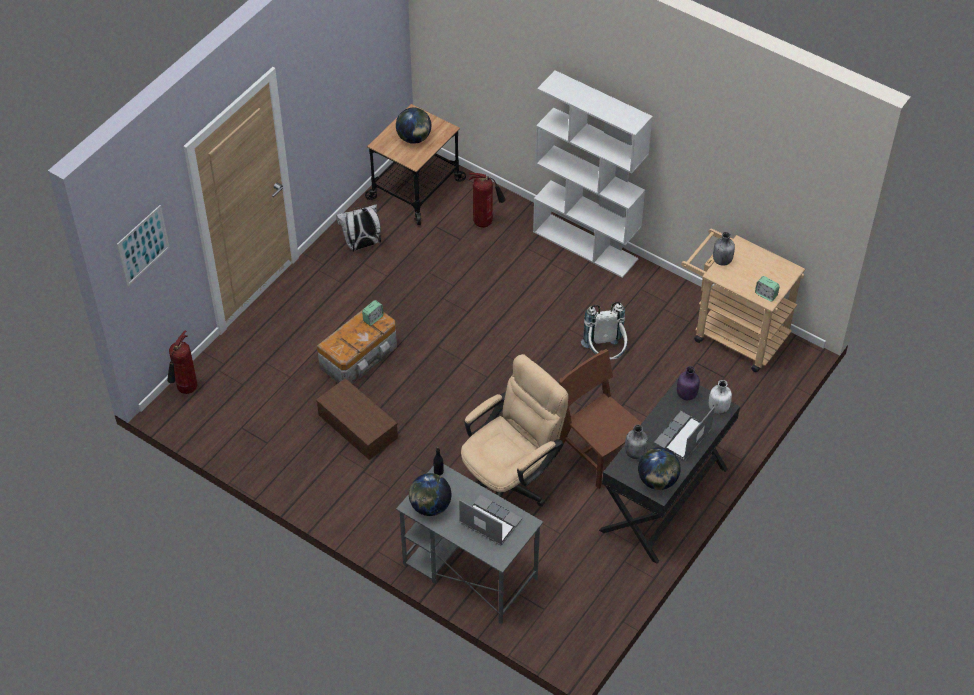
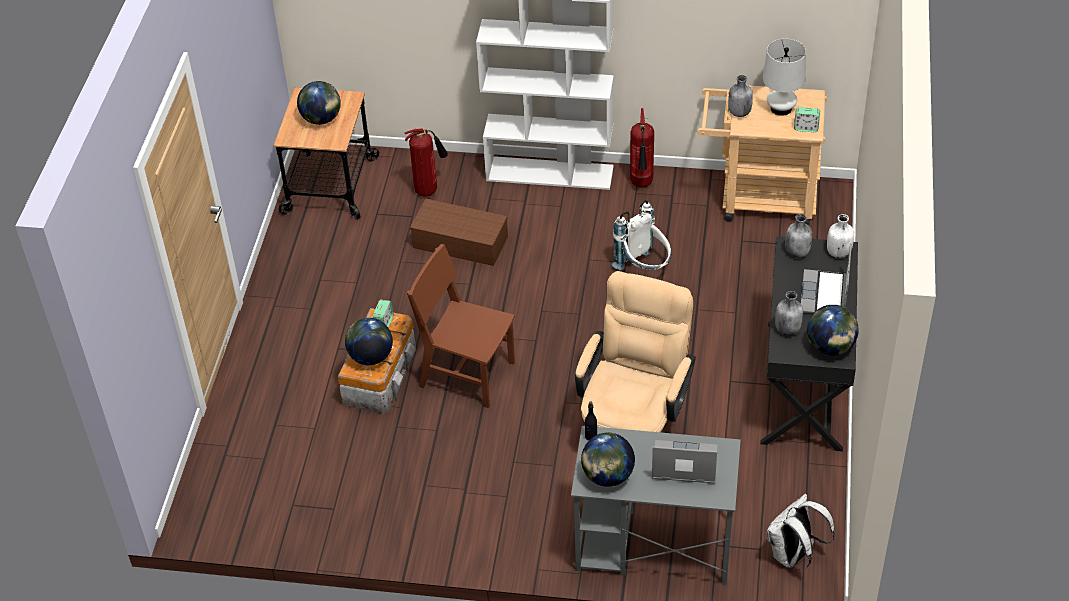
camera: 25 degrees left, 5 degrees down
picture [117,205,170,286] -> none
fire extinguisher [167,331,198,394] -> fire extinguisher moved to [630,108,654,188]
brown storage box [316,378,398,460] -> brown storage box moved to [410,199,508,266]
white backpack [336,204,381,252] -> white backpack moved to [767,494,835,570]
brown chair [559,349,642,489] -> brown chair moved to [407,244,515,408]
purple bottle [677,366,700,400] -> grey bottle [785,214,812,258]
none -> globe [345,318,393,365]
none -> white table lamp [763,39,806,116]

